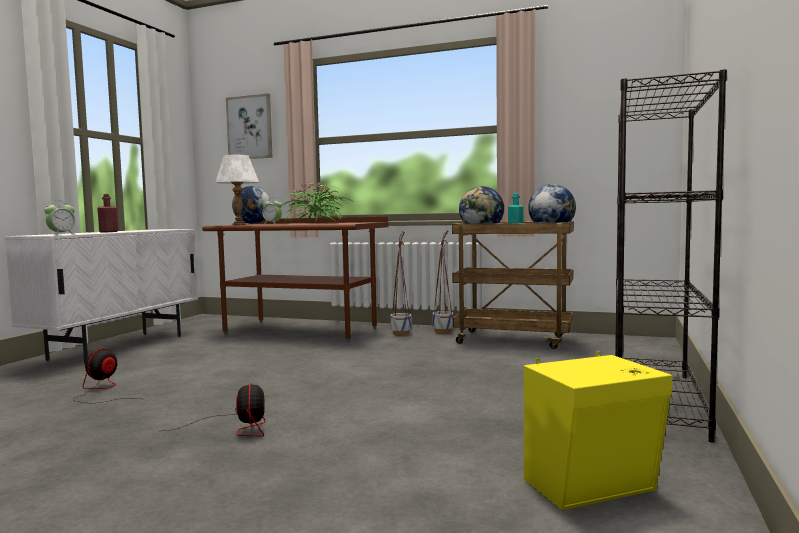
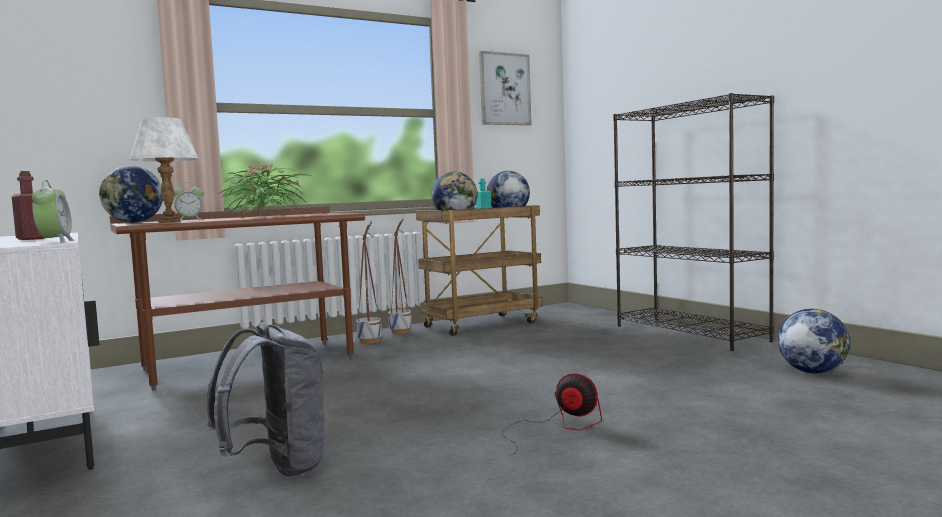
camera: 50 degrees left, 0 degrees up
fan [73,349,141,403] -> grey backpack [206,322,327,477]
picture [226,93,273,159] -> picture moved to [479,51,532,125]
yellow speaker [524,351,672,510] -> globe [778,309,850,373]

